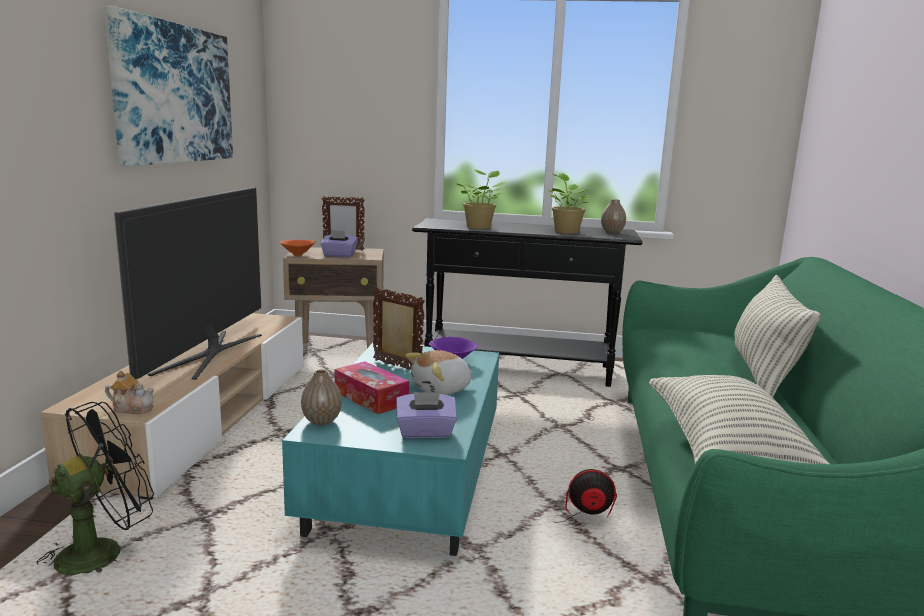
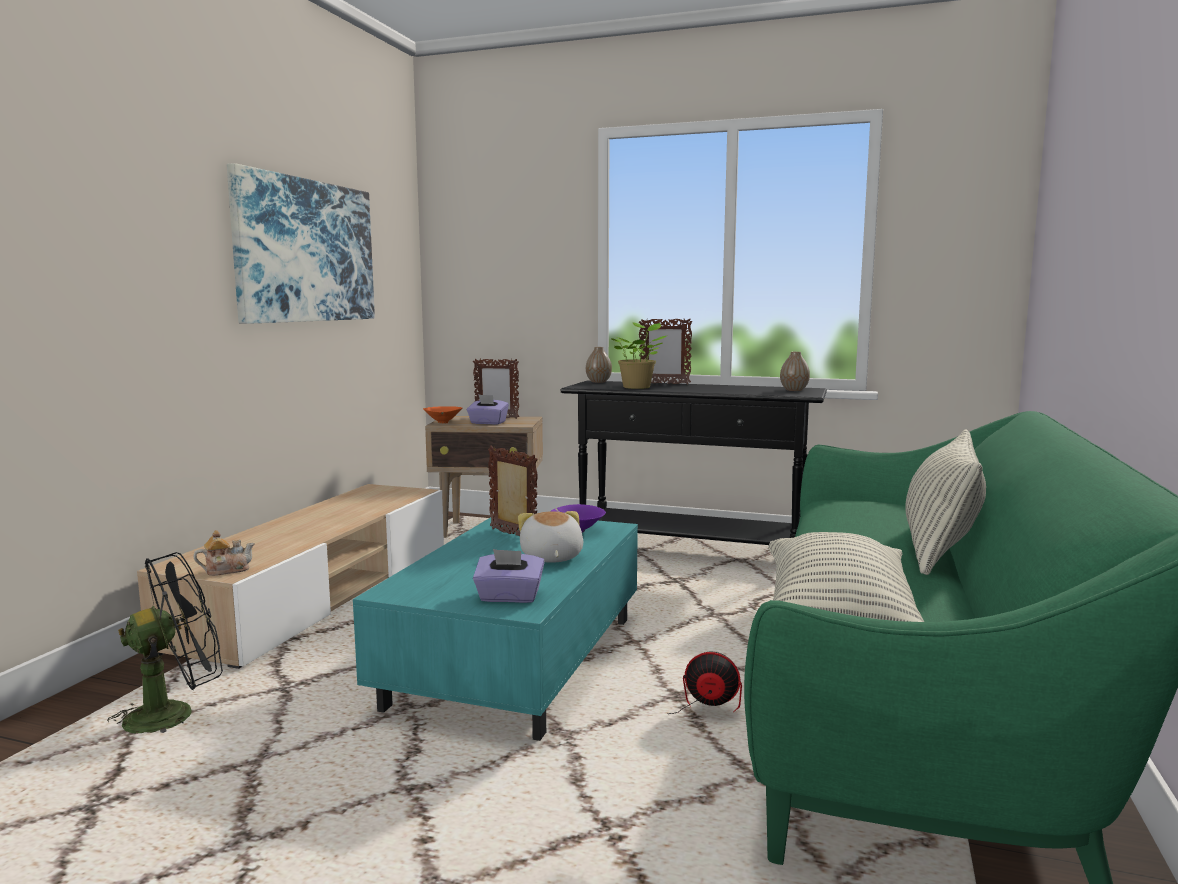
camera: 10 degrees right, 5 degrees down
teapot [105,371,154,414] -> teapot turned 45 degrees counterclockwise [194,530,255,576]
television [114,187,262,380] -> none
vase [301,370,342,425] -> vase moved to [586,347,612,383]
tissue box [335,361,409,414] -> none
plush toy [405,350,472,395] -> plush toy turned 105 degrees clockwise [518,511,583,563]
potted plant [545,173,590,234] -> none
none -> picture frame [639,319,692,384]

